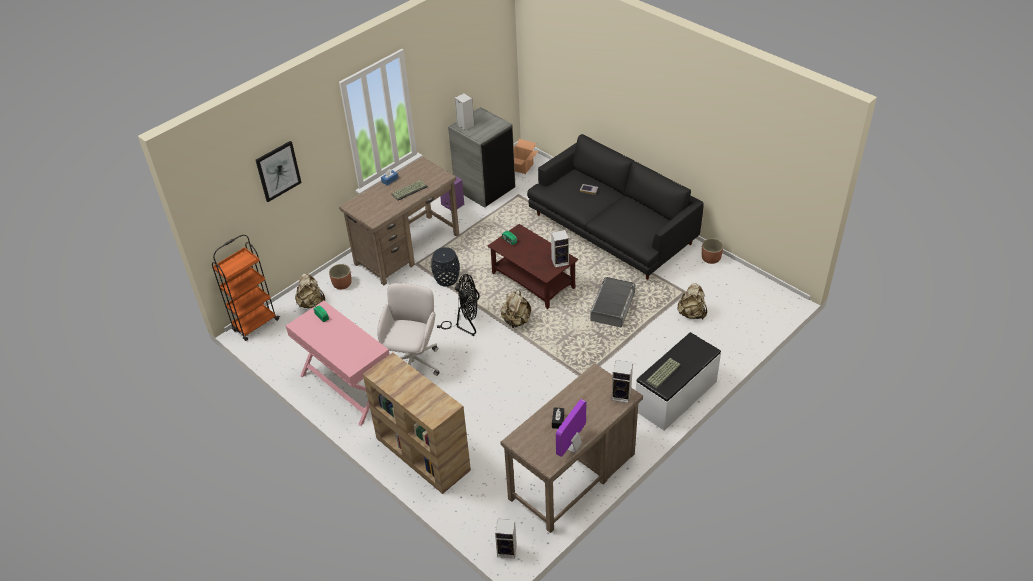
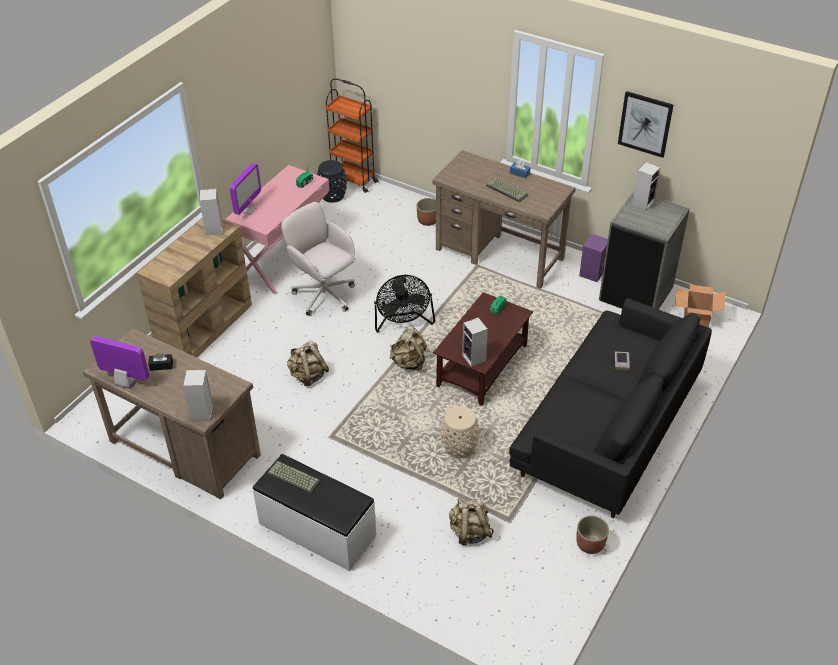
camera: 75 degrees right, 0 degrees up
picture [256,141,301,202] -> picture moved to [618,91,673,158]
beige backpack [295,274,325,308] -> beige backpack moved to [287,340,329,386]
white office chair [377,283,440,376] -> white office chair turned 135 degrees counterclockwise [281,202,355,316]
black stool [431,247,460,287] -> black stool moved to [317,160,347,203]
speaker [495,519,517,558] -> speaker moved to [200,189,223,235]
grey storage box [590,277,635,327] -> beige stool [441,406,479,458]
none -> monitor [230,163,261,215]

